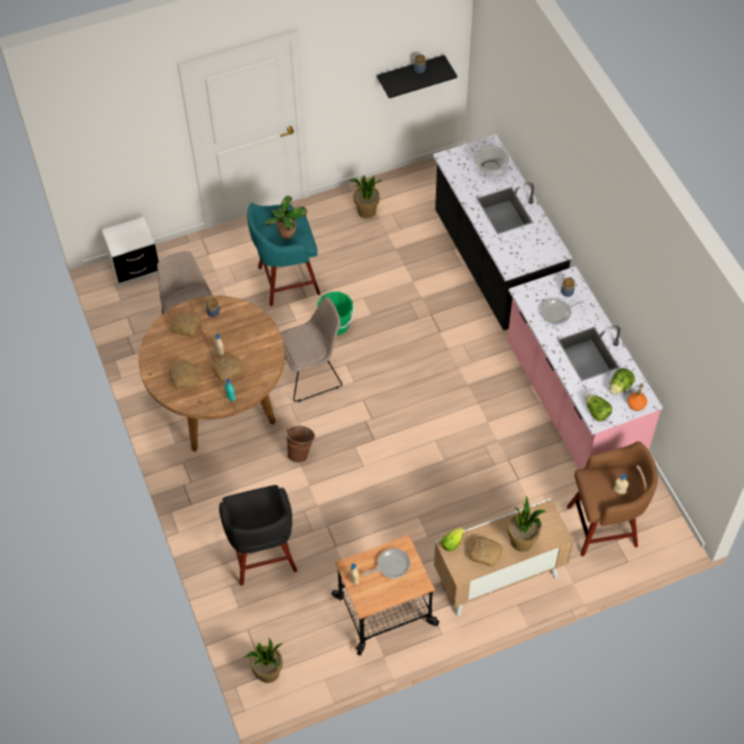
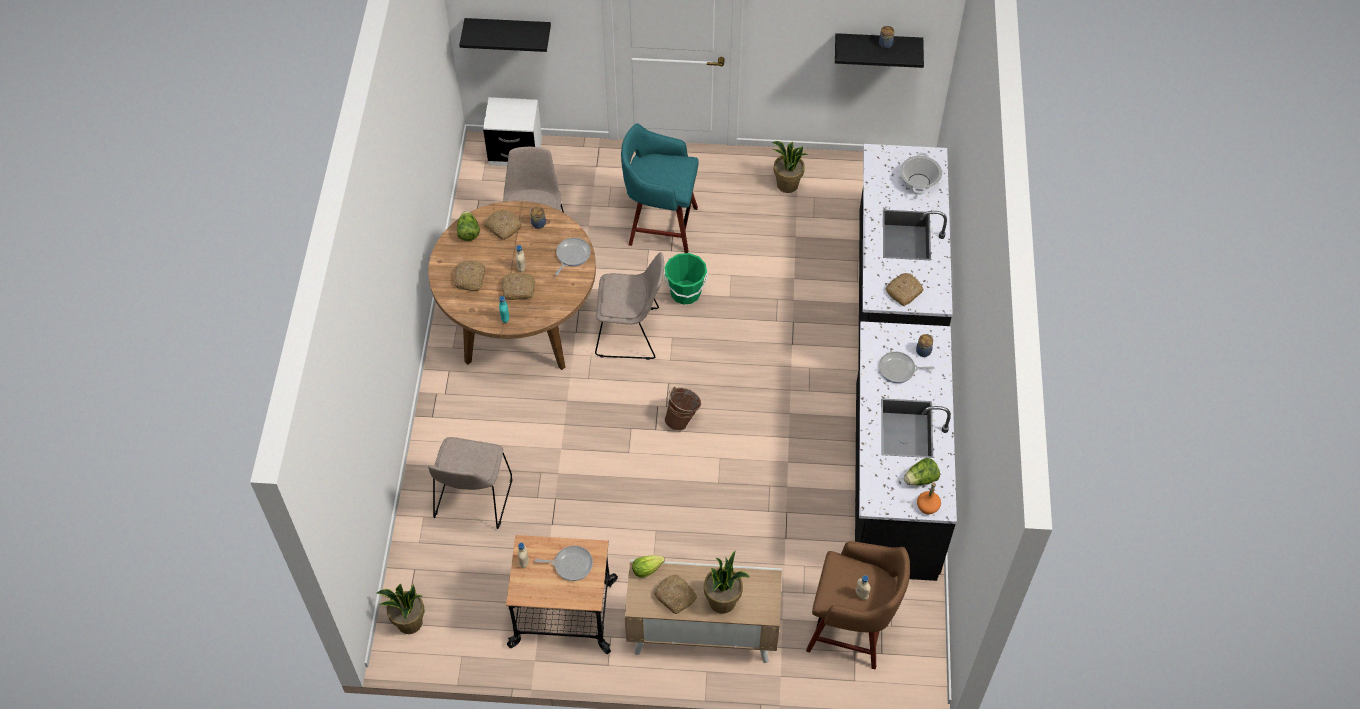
camera: 25 degrees right, 0 degrees up
black stool [219,485,297,586] -> beige chair [428,437,512,529]
potted plant [264,196,307,239] -> none
brown bucket [285,426,315,463] -> brown bucket moved to [665,387,701,431]
pink counter [507,266,662,469] -> black counter [855,321,957,581]
lettuce [586,395,612,422] -> lettuce moved to [457,211,480,241]
none -> black shelf [459,18,551,52]
none -> frying pan [555,238,591,276]
none -> bread [885,273,923,306]

